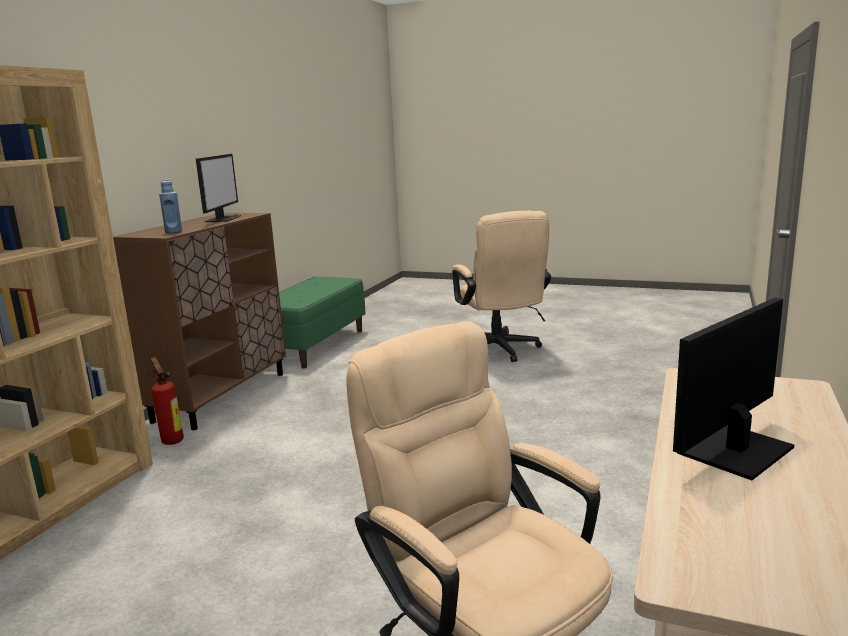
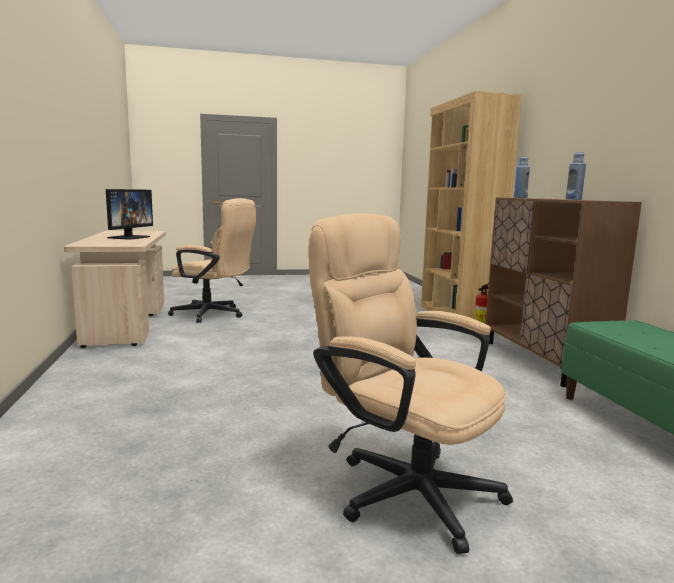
camera: 145 degrees right, 5 degrees down
monitor [196,154,241,222] -> blue bottle [566,152,586,200]

